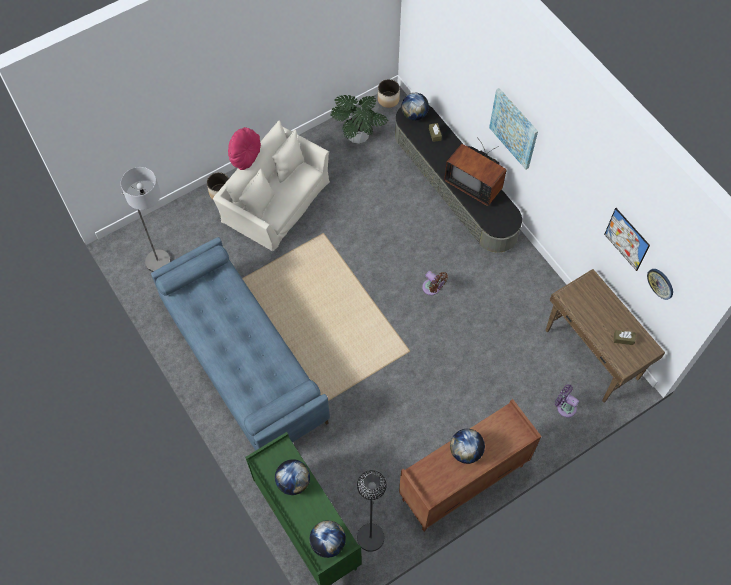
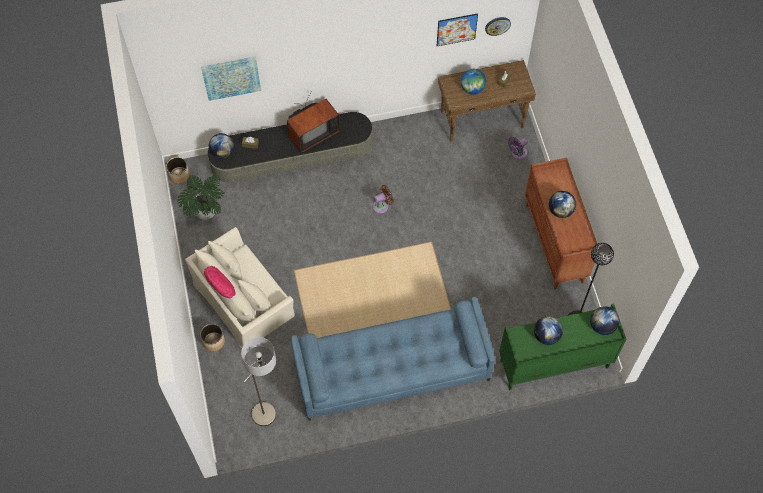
camera: 70 degrees left, 0 degrees up
picture [489,88,538,169] -> picture moved to [201,56,261,101]
none -> globe [461,69,486,95]

